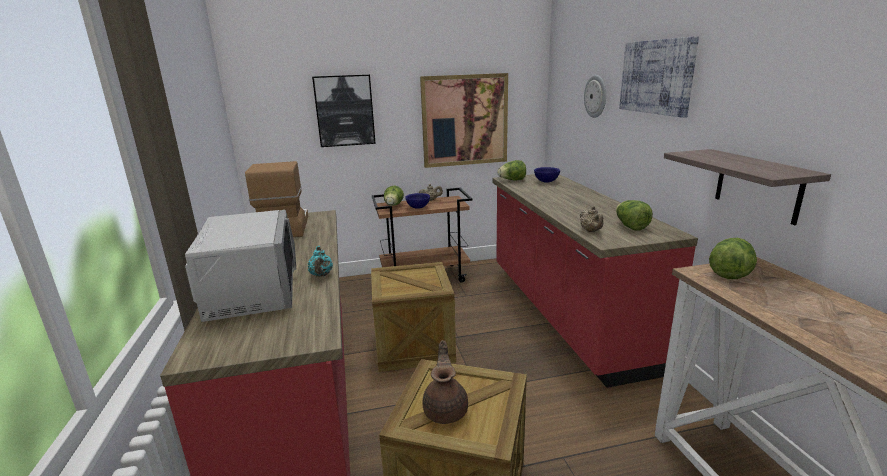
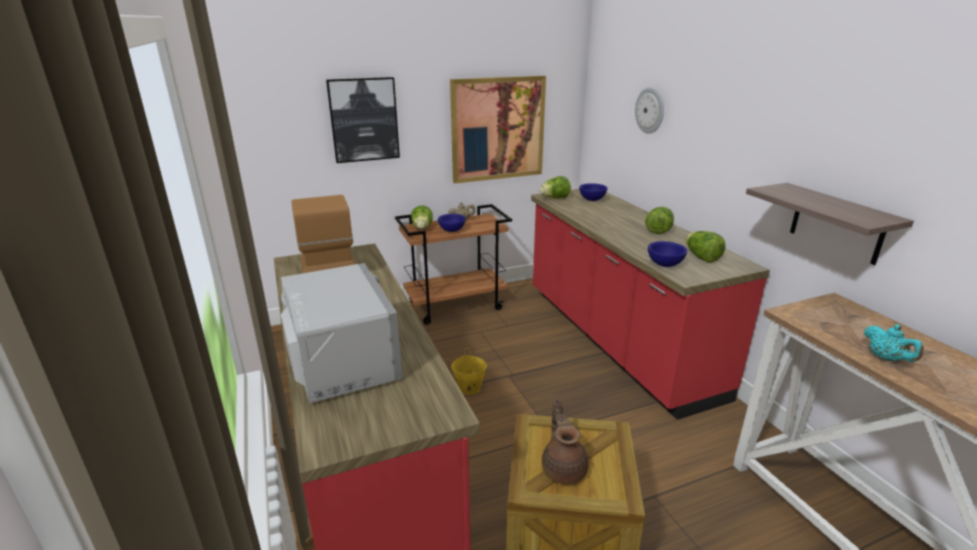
camera: 10 degrees left, 5 degrees up
turquoise teapot [308,246,333,277] -> turquoise teapot moved to [864,324,924,362]
crate [371,262,456,372] -> yellow bucket [451,348,487,395]
beige teapot [580,206,603,232] -> blue bowl [648,241,687,267]
picture [619,36,699,118] -> none
lettuce [709,238,757,279] -> lettuce moved to [645,206,674,234]

